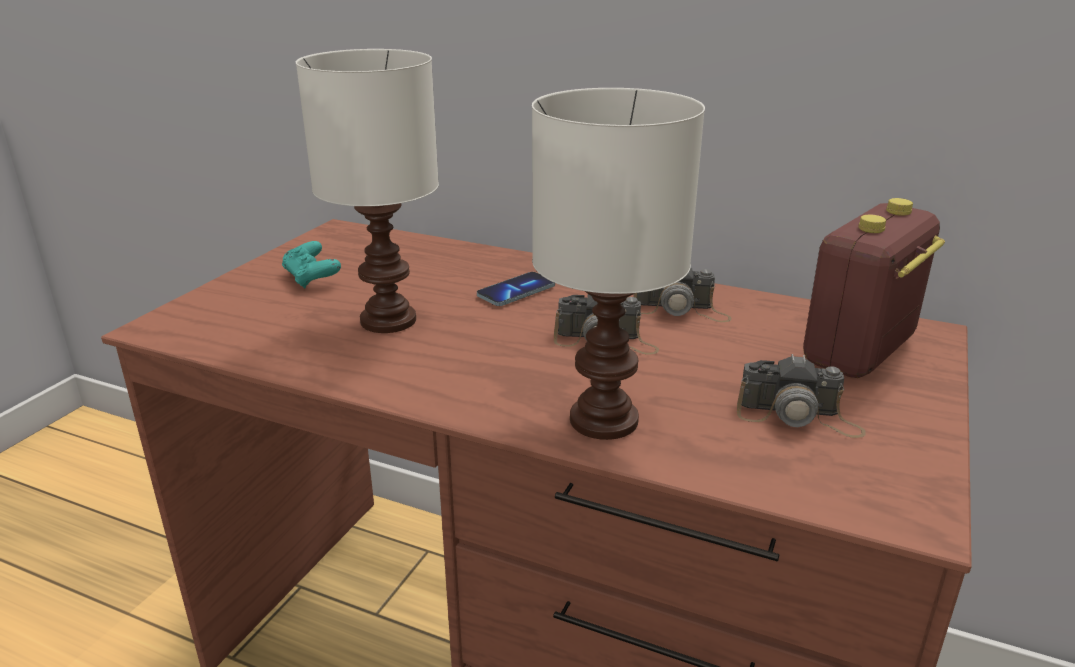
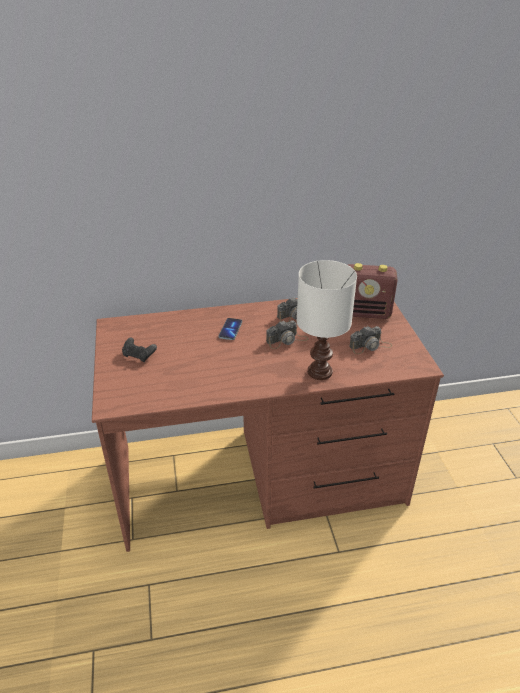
camera: 35 degrees left, 10 degrees up
turquoise game controller [282,241,341,289] -> black game controller [122,338,157,362]
white table lamp [296,49,439,333] -> none
radio [803,198,945,378] -> radio turned 90 degrees counterclockwise [348,263,398,319]

